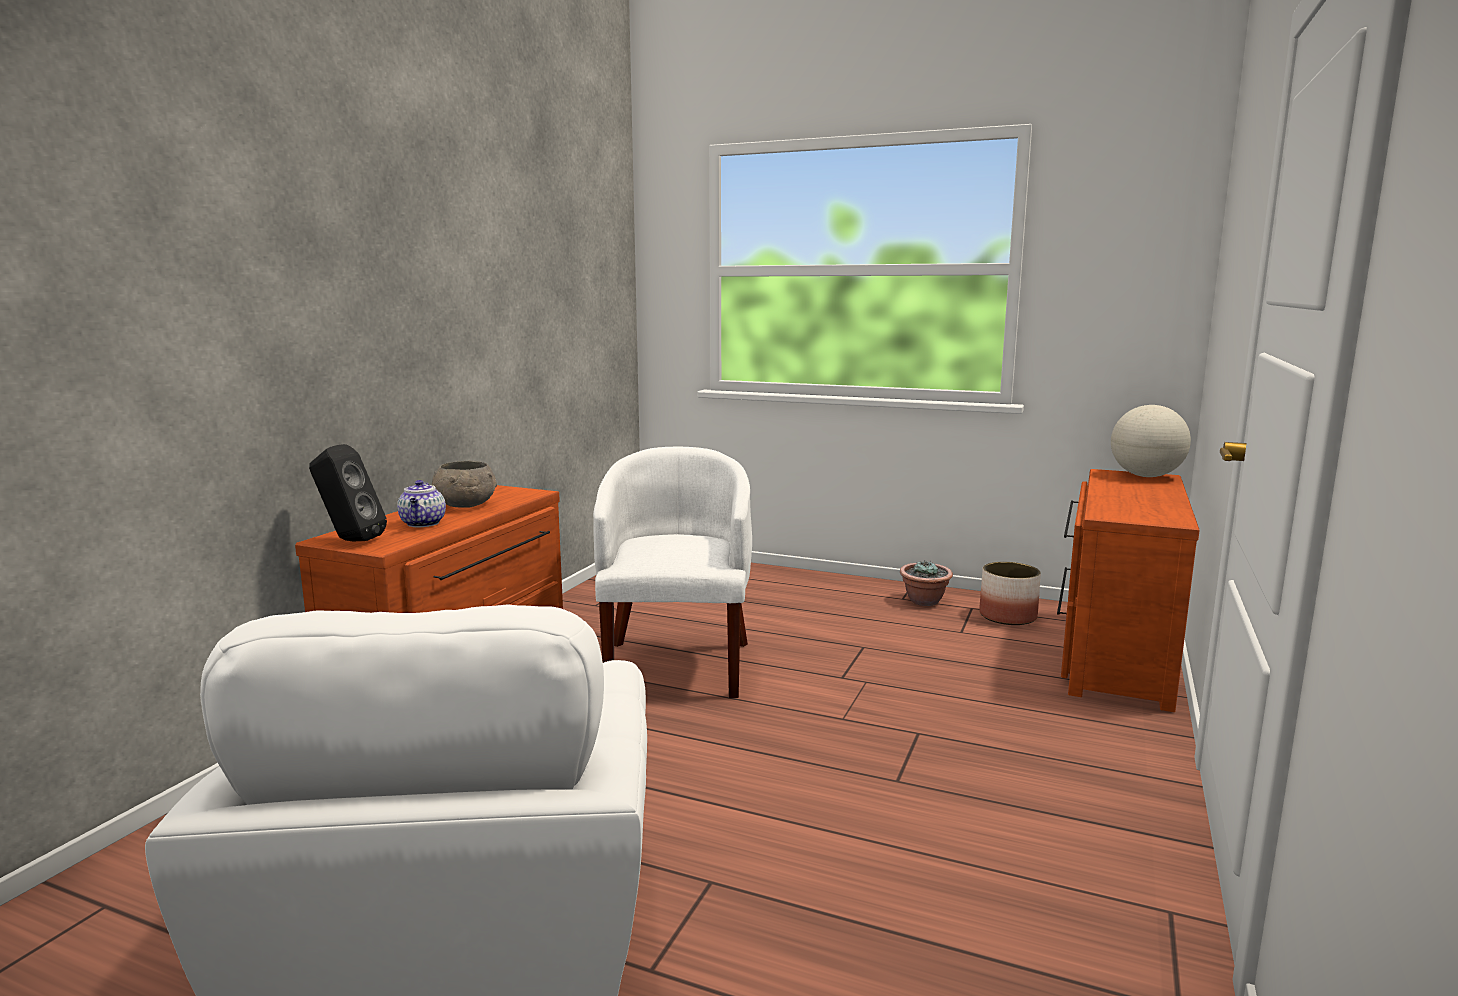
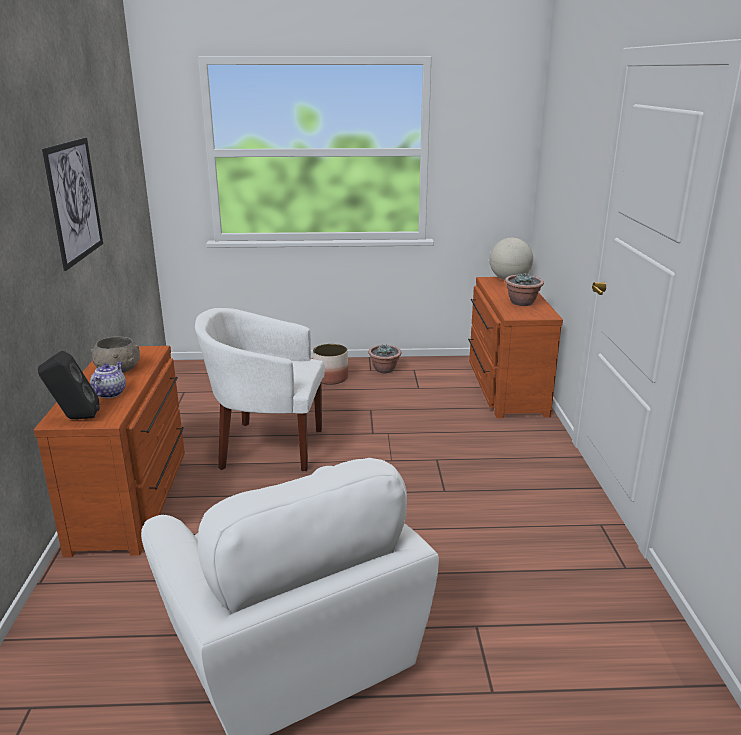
camera: 25 degrees left, 10 degrees up
teapot [397,480,446,527] -> teapot turned 135 degrees counterclockwise [90,362,126,398]
white armchair [593,446,752,698] -> white armchair turned 60 degrees counterclockwise [195,308,325,471]
planter [979,562,1041,625] -> planter moved to [313,344,348,385]
none -> picture [42,138,103,271]
none -> potted plant [505,272,544,306]

